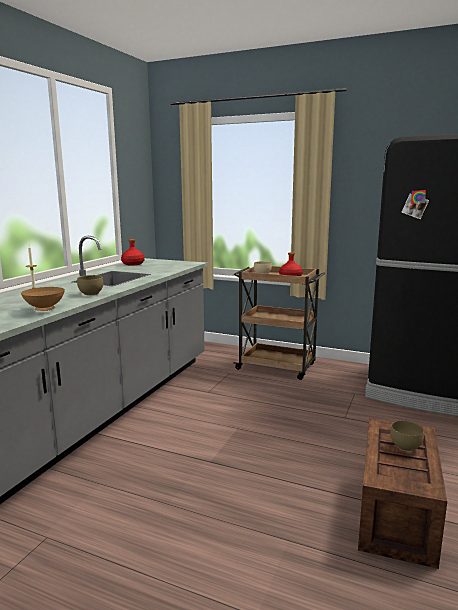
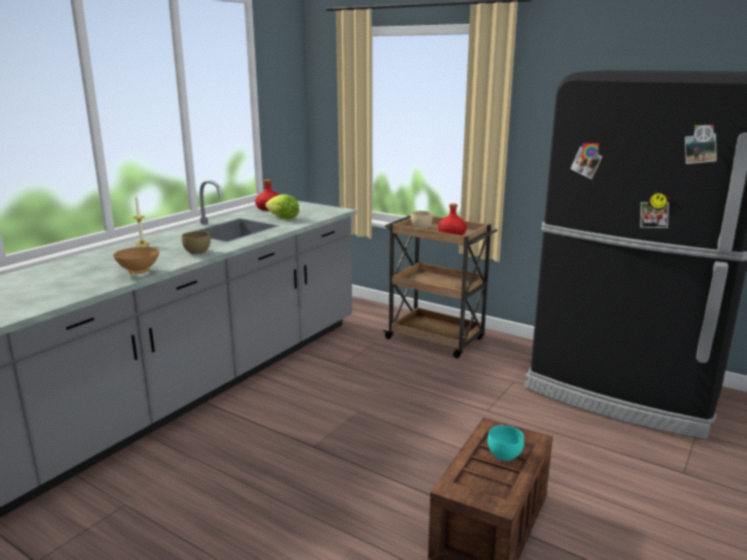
camera: 10 degrees right, 5 degrees up
brown bowl [390,420,424,451] -> turquoise bowl [488,425,524,461]
none -> lettuce [265,194,299,219]

